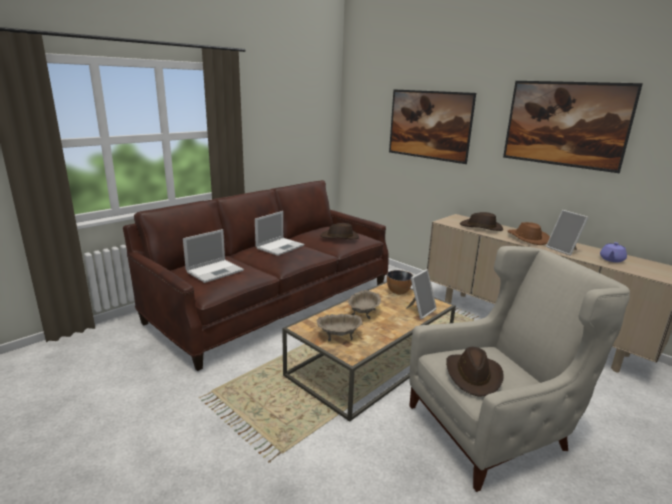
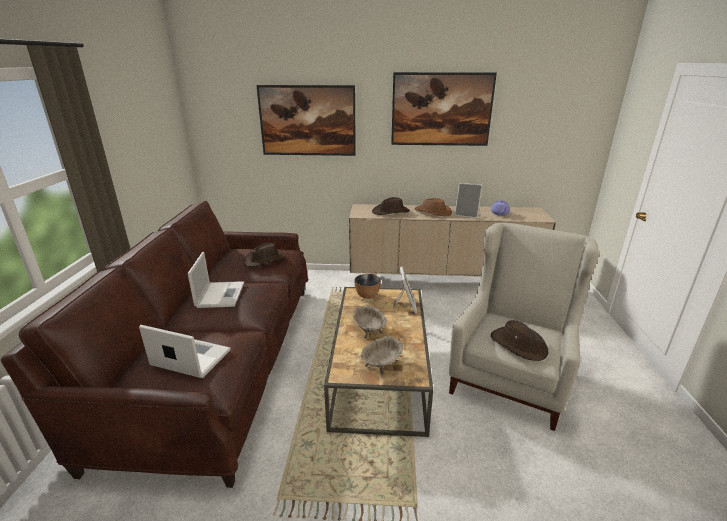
camera: 40 degrees left, 5 degrees up
laptop [183,229,244,283] -> laptop turned 75 degrees counterclockwise [139,325,231,378]

